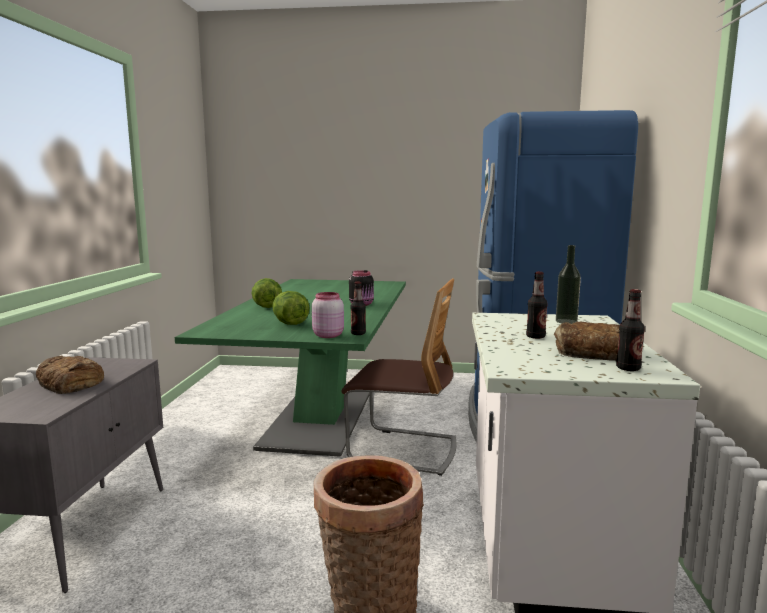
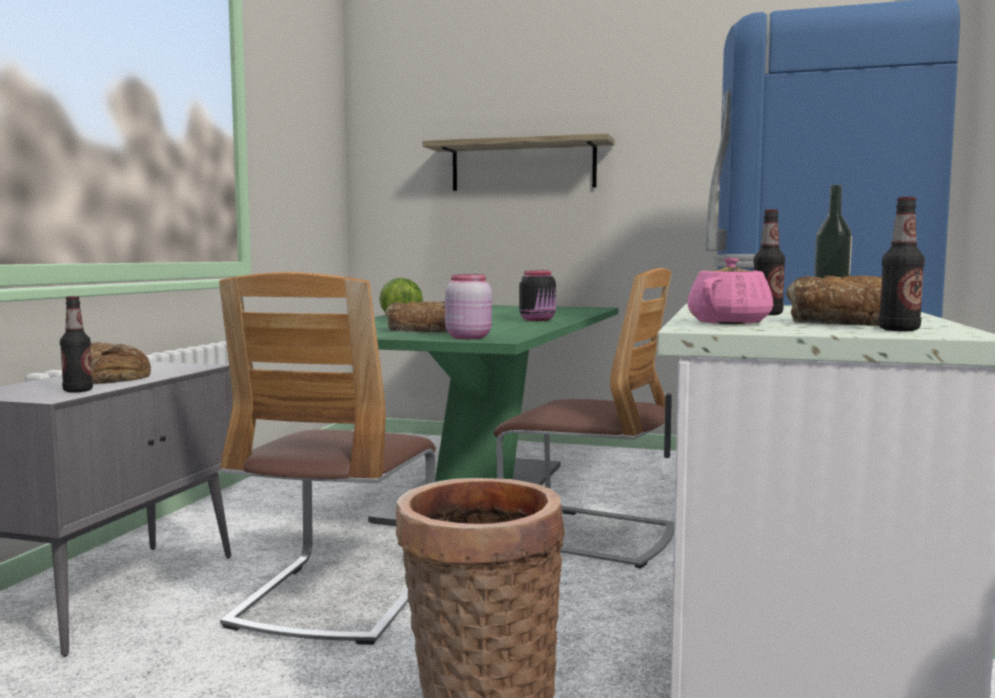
camera: 10 degrees right, 5 degrees down
lettuce [272,291,310,325] -> bread [385,301,447,332]
bottle [350,282,366,335] -> bottle moved to [60,296,93,393]
none -> chair [219,272,436,645]
none -> shelf [422,133,614,191]
none -> pink teapot [687,258,773,324]

